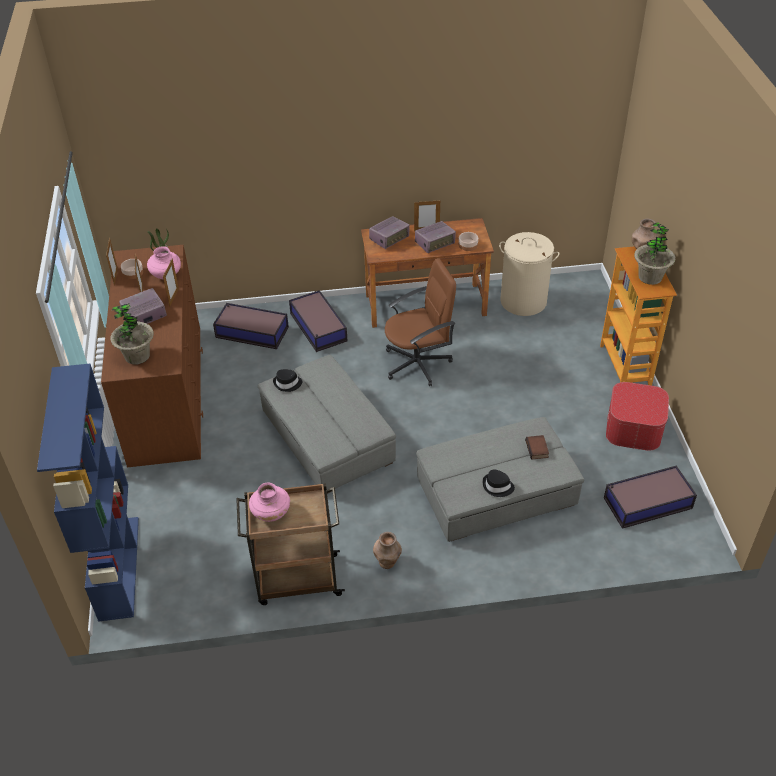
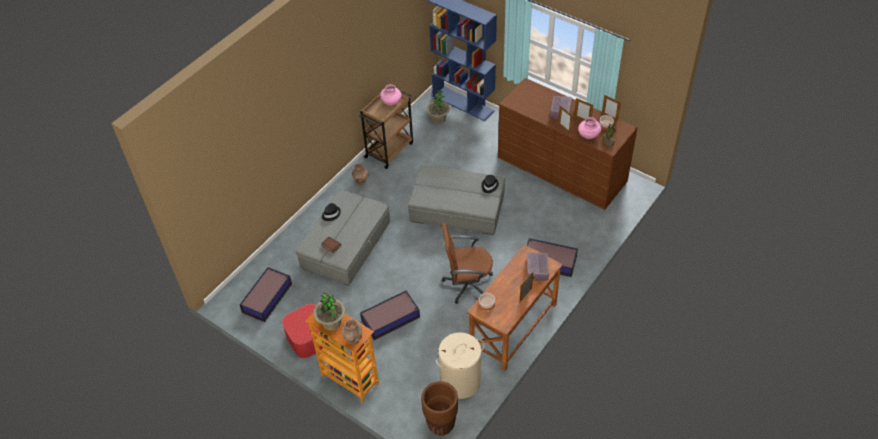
camera: 135 degrees right, 5 degrees up
potted plant [110,303,154,365] -> potted plant moved to [427,90,450,124]
storage box [213,303,289,349] -> storage box moved to [360,291,420,340]
brown office chair [385,258,456,386] -> brown office chair turned 60 degrees clockwise [442,223,493,304]
radio [415,221,456,253] -> none
none -> brown planter [421,381,458,436]

